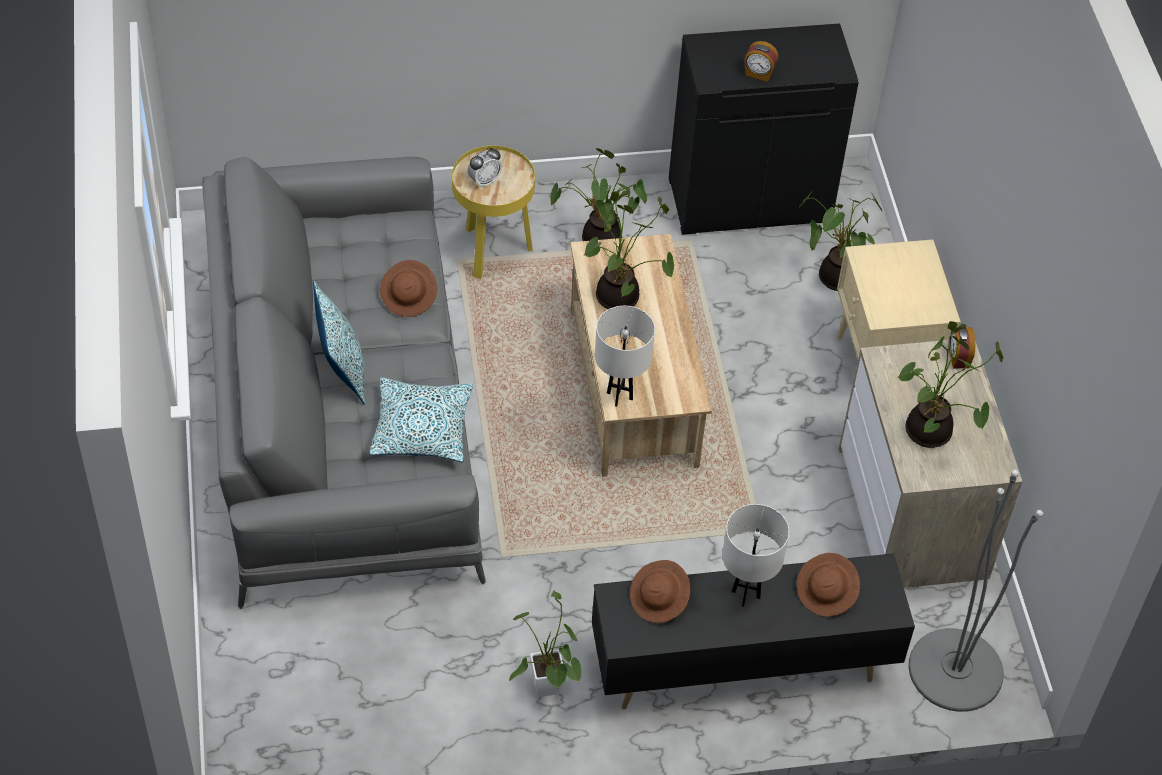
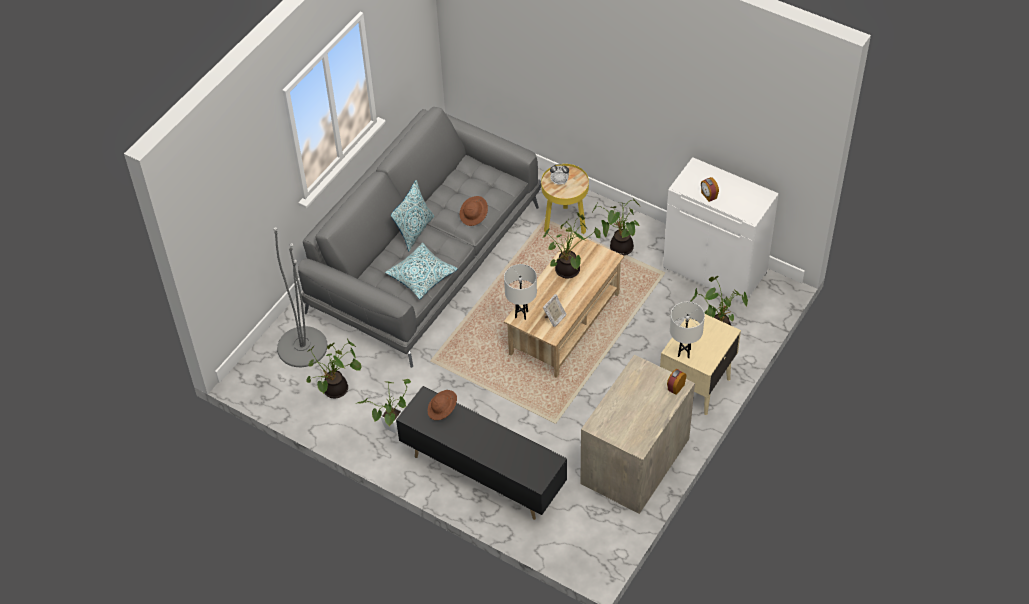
camera: 45 degrees right, 0 degrees up
black cabinet [669,23,859,235] -> white cabinet [663,157,779,303]
white table lamp [722,504,789,607] -> white table lamp moved to [670,302,705,358]
brown hat [797,553,860,617] -> none
potted plant [898,321,1003,448] -> potted plant moved to [307,338,361,399]
grey floor lamp [909,469,1043,712] -> grey floor lamp moved to [273,227,328,367]
none -> picture frame [543,294,567,327]

